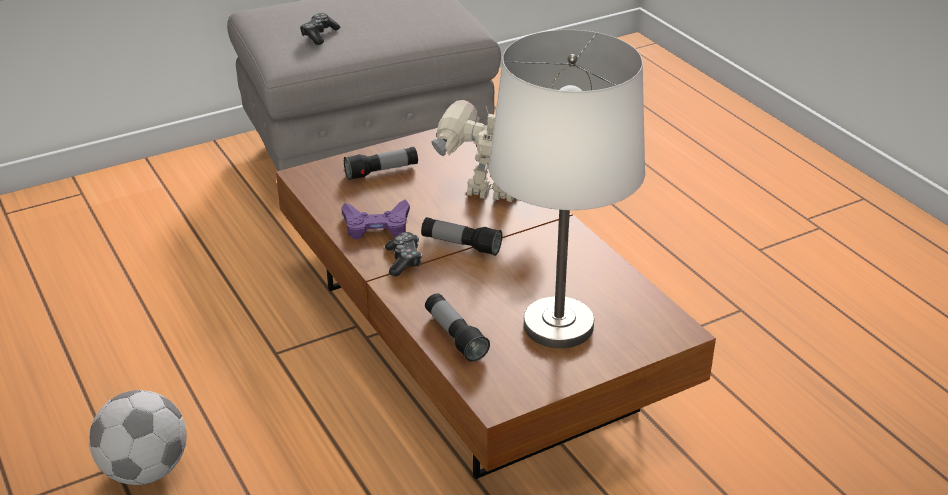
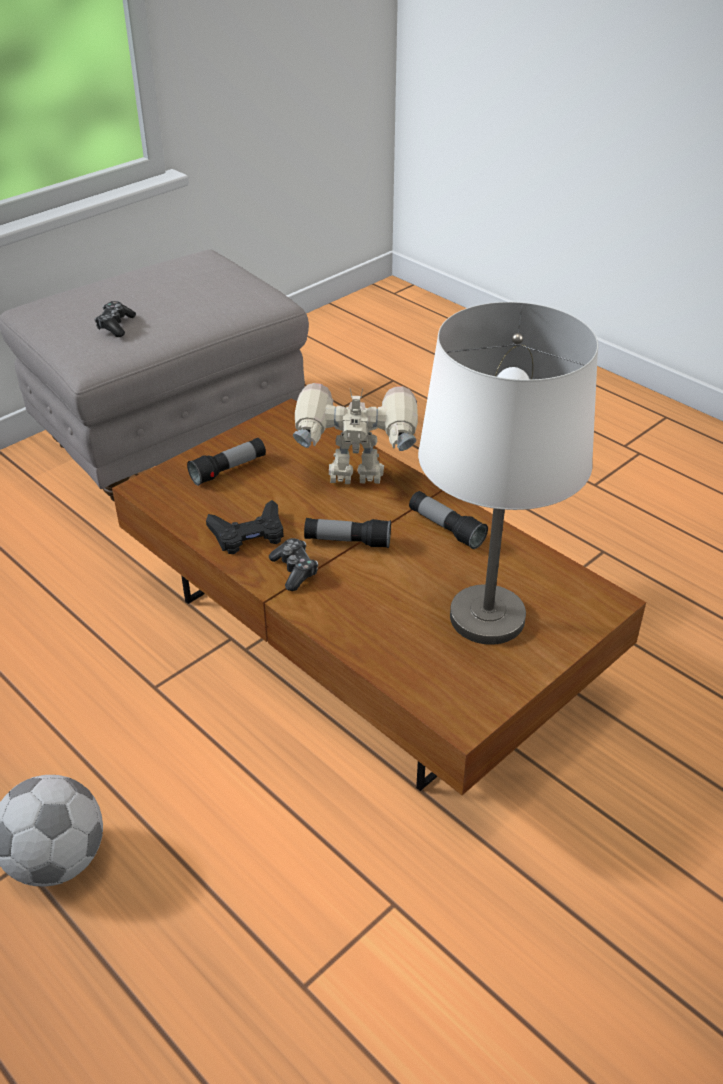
camera: 15 degrees left, 5 degrees up
purple game controller [341,199,410,240] -> black game controller [206,500,284,554]
flashlight [425,293,490,362] -> flashlight moved to [409,491,488,549]

